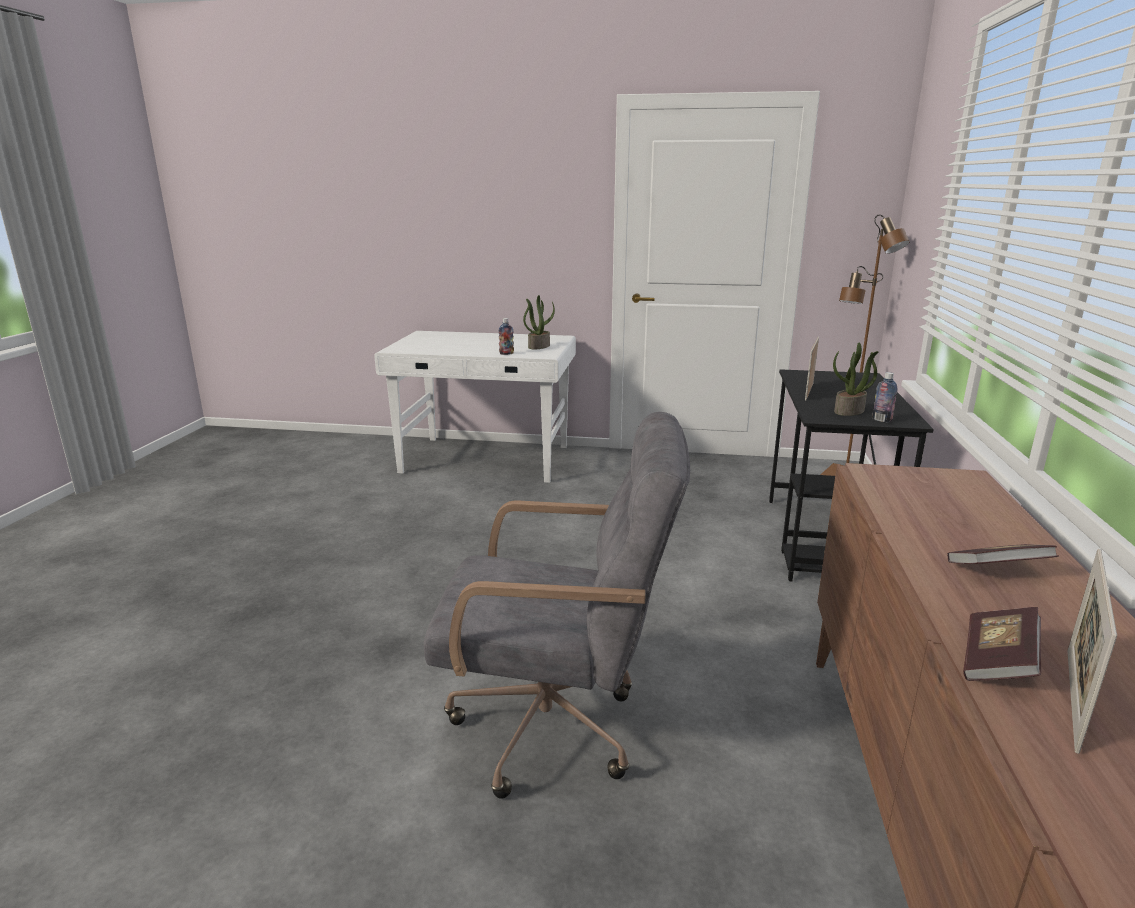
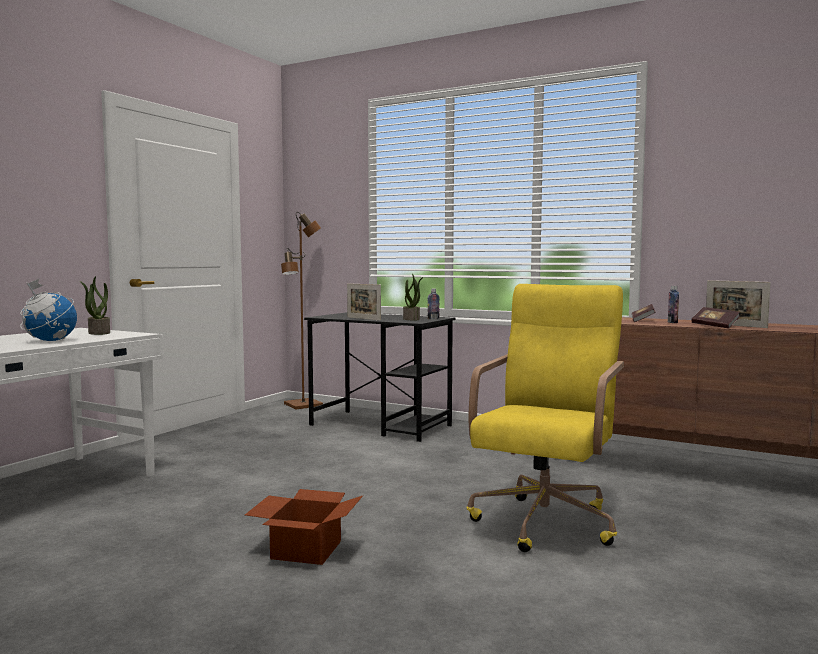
camera: 70 degrees left, 15 degrees down
grey office chair [424,412,690,799] -> yellow office chair [466,284,624,552]
bottle [498,318,514,355] -> bottle moved to [668,286,679,323]
none -> globe [20,279,77,341]
none -> cardboard box [245,489,363,565]

